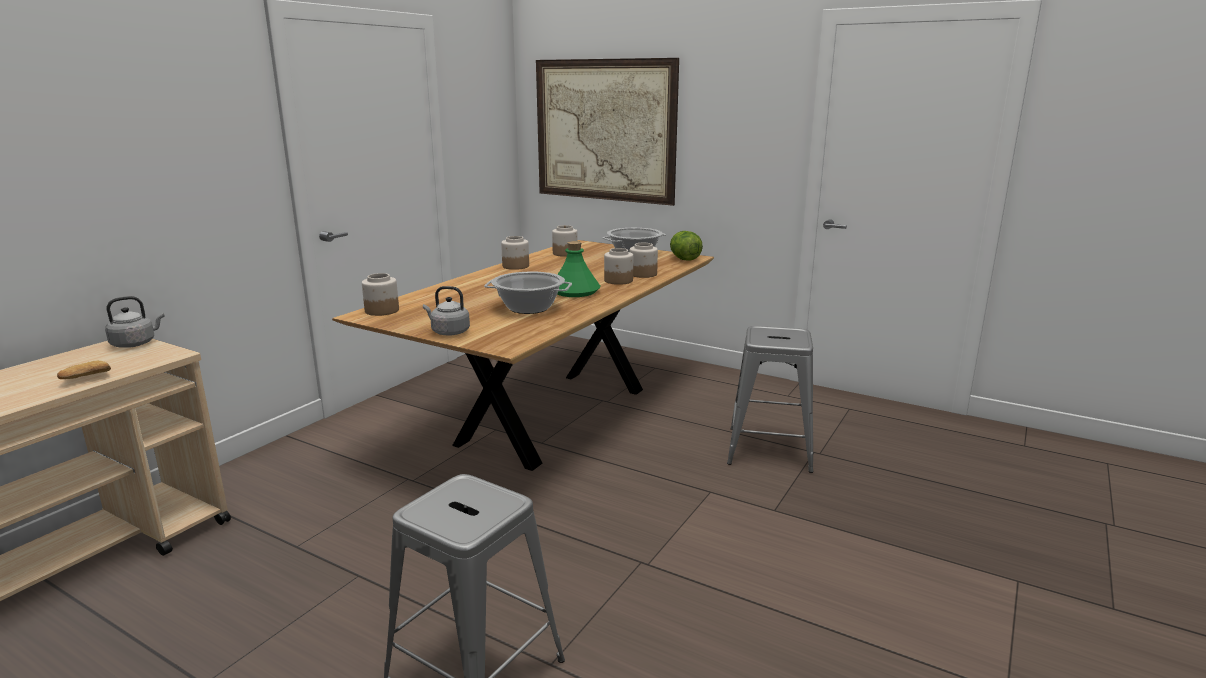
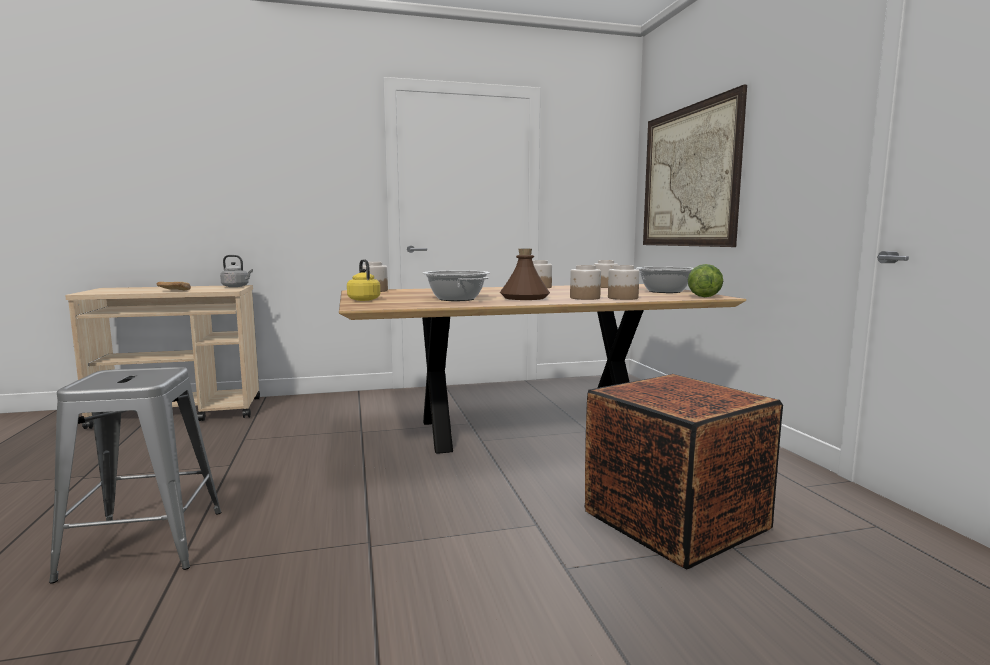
camera: 45 degrees right, 10 degrees down
grey kettle [423,286,470,336] -> yellow kettle [347,259,380,301]
green bottle [557,241,600,297] -> brown bottle [500,249,550,300]
grey stool [727,326,813,473] -> crate [585,374,783,570]

